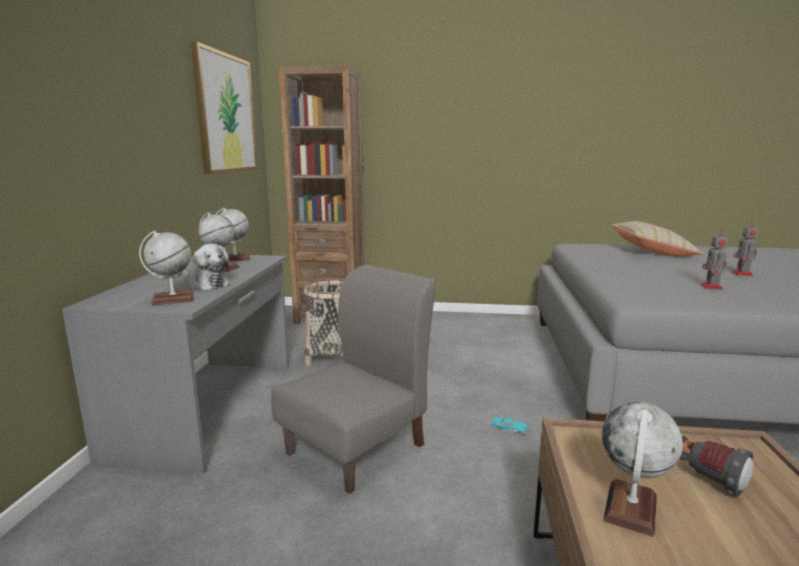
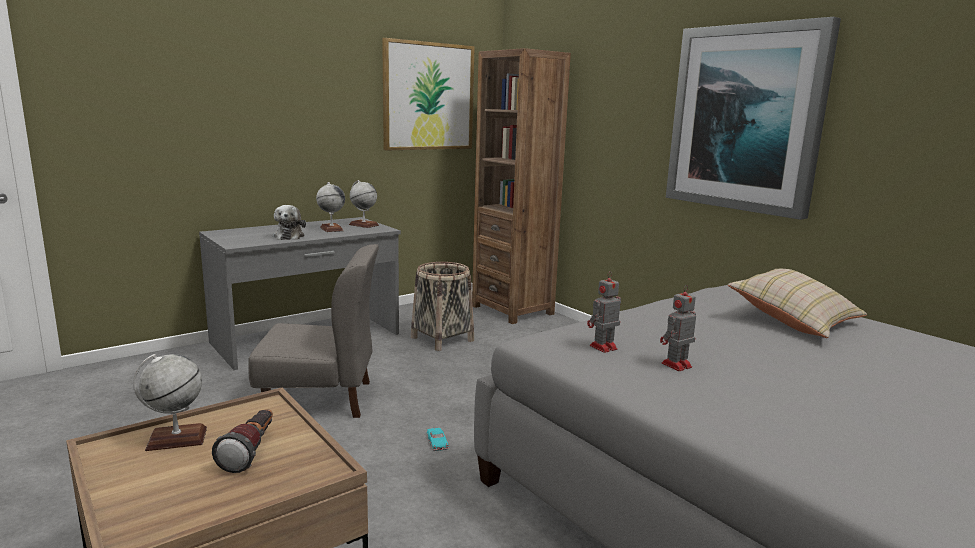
camera: 45 degrees right, 0 degrees up
globe [139,231,194,306] -> none
toy robot [732,221,758,276] -> toy robot moved to [587,273,621,353]
none -> picture [666,17,841,220]

